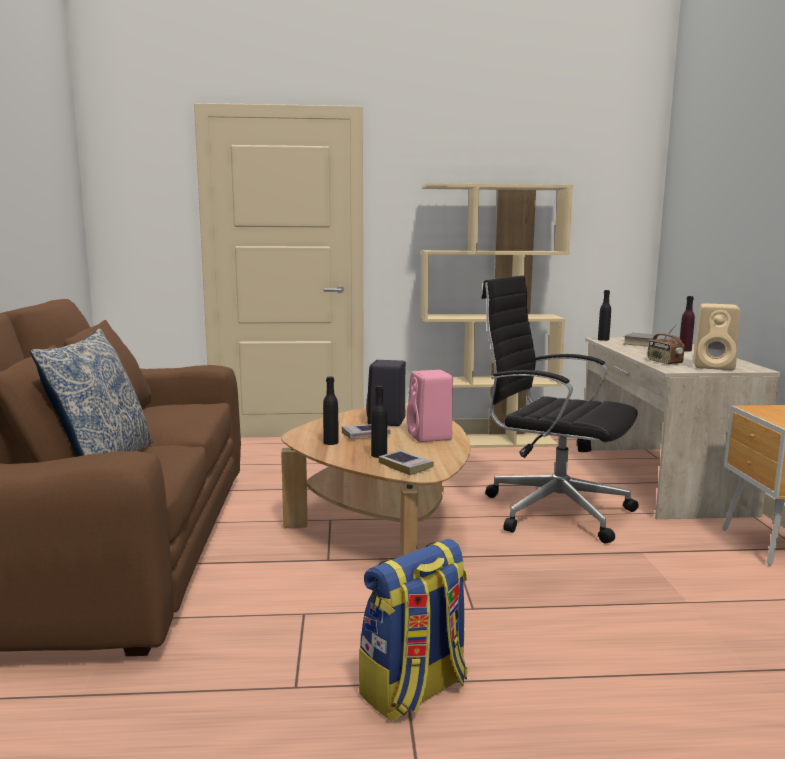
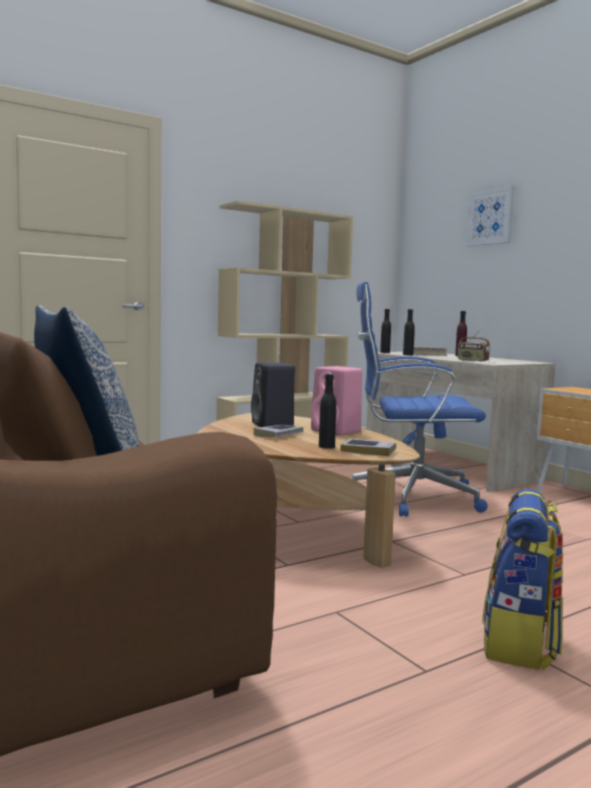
camera: 30 degrees left, 5 degrees down
black bottle [323,377,339,445] -> black bottle moved to [403,309,415,356]
black office chair [482,276,639,544] -> blue office chair [352,282,488,517]
beige speaker [693,303,740,370] -> none
none -> picture [465,186,515,246]

